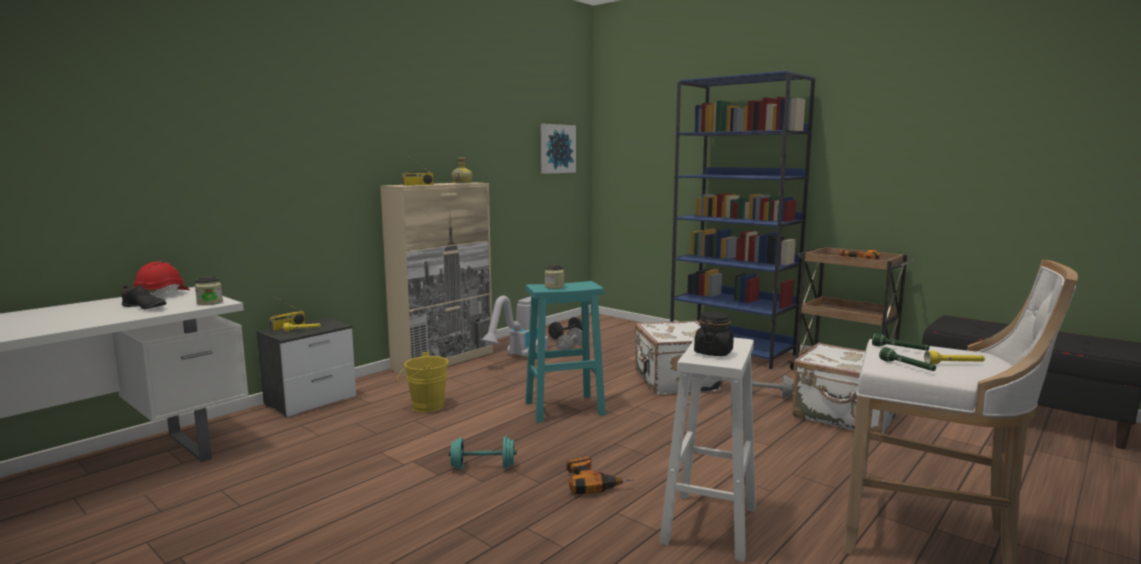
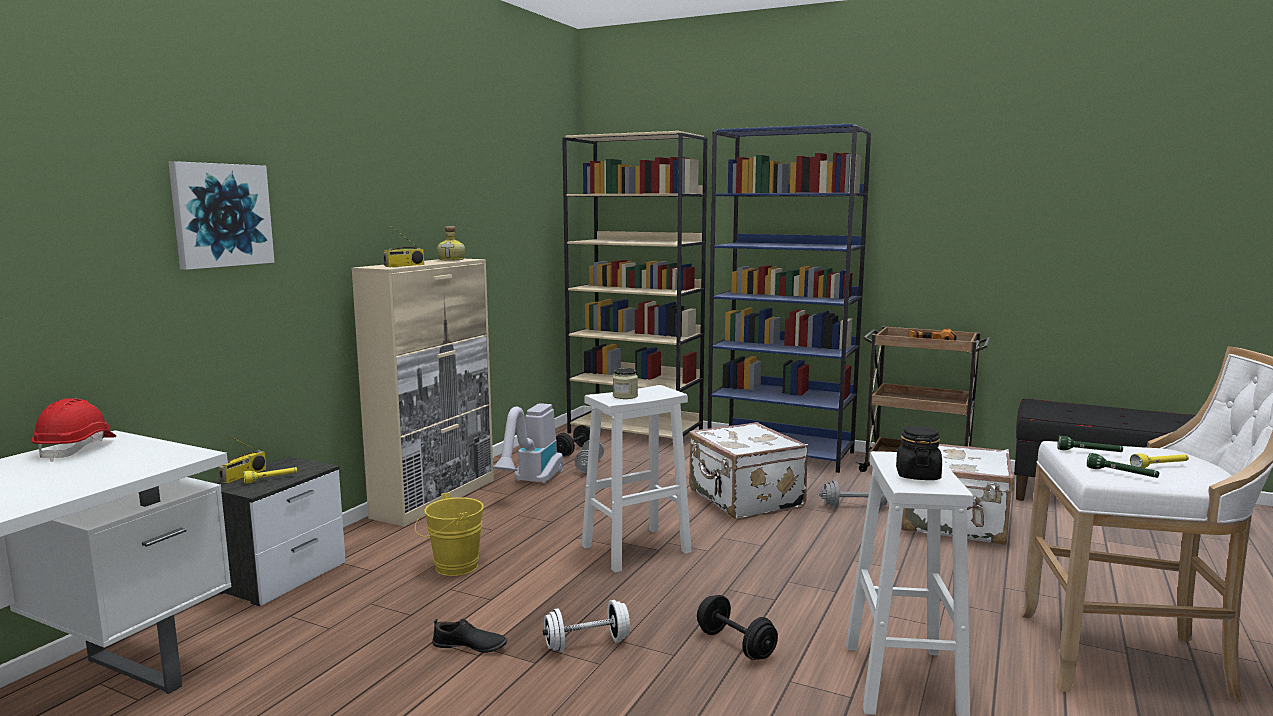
camera: 15 degrees left, 0 degrees up
black shoe [122,285,166,309] -> black shoe moved to [432,619,507,653]
jar [195,277,223,305] -> none
turquoise dumbbell [449,437,517,470] -> white dumbbell [543,600,630,652]
turquoise stool [525,281,606,423] -> white stool [582,385,692,573]
picture [541,124,576,174] -> picture moved to [168,161,275,270]
power drill [566,457,633,495] -> black dumbbell [697,595,778,660]
none -> beige bookcase [562,131,708,438]

